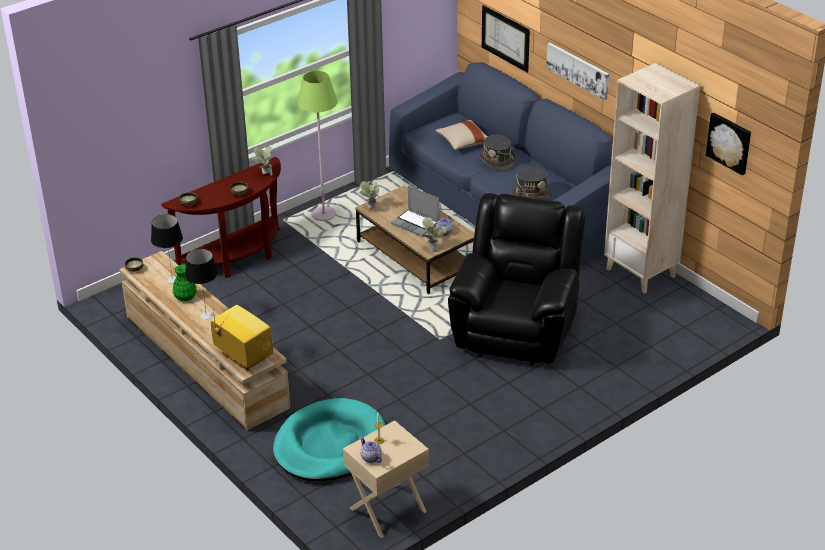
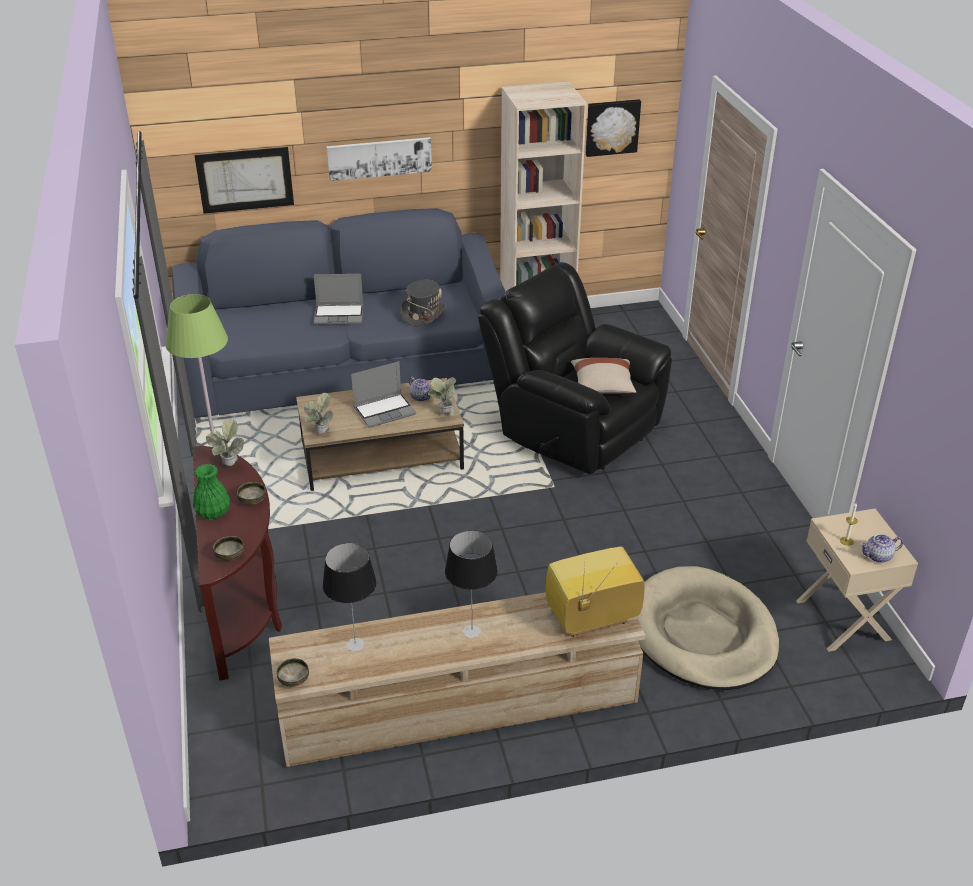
camera: 65 degrees left, 0 degrees up
green vase [173,264,197,301] -> green vase moved to [193,464,230,520]
turquoise dog bed [273,398,385,481] -> beige dog bed [637,566,779,690]
beige pillow [435,120,488,150] -> beige pillow moved to [571,358,636,394]
grey hat [479,135,516,172] -> laptop [314,274,363,325]

